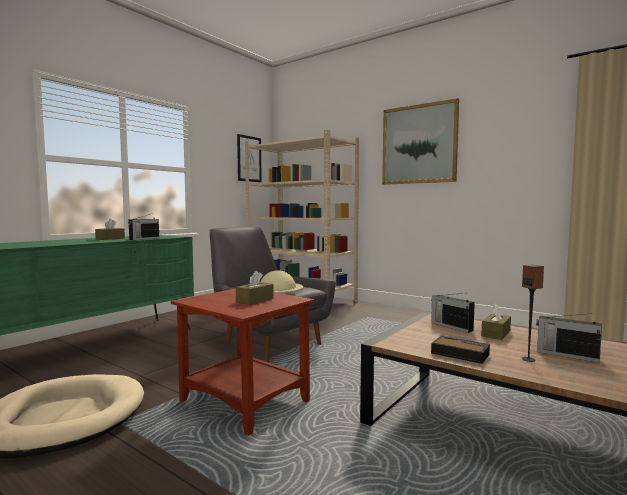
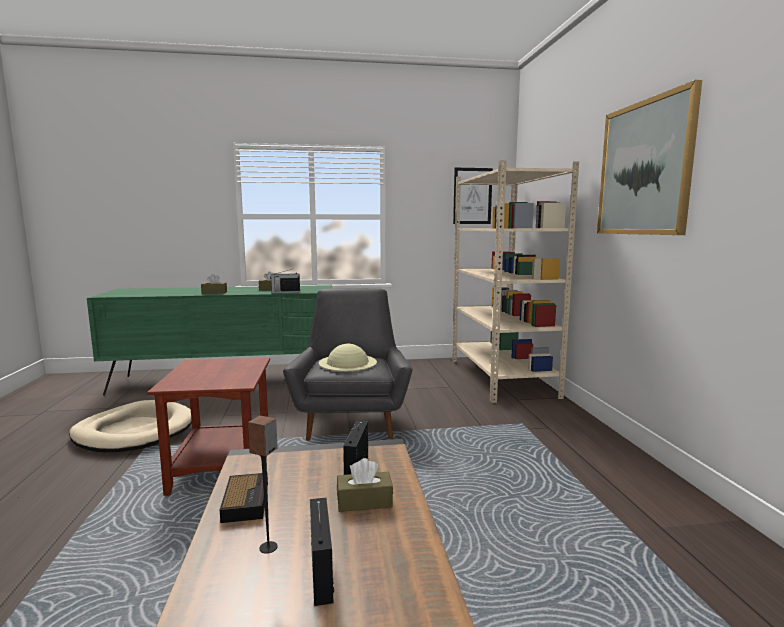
camera: 45 degrees right, 5 degrees up
brown tissue box [236,271,273,305] -> brown tissue box moved to [201,274,227,294]

